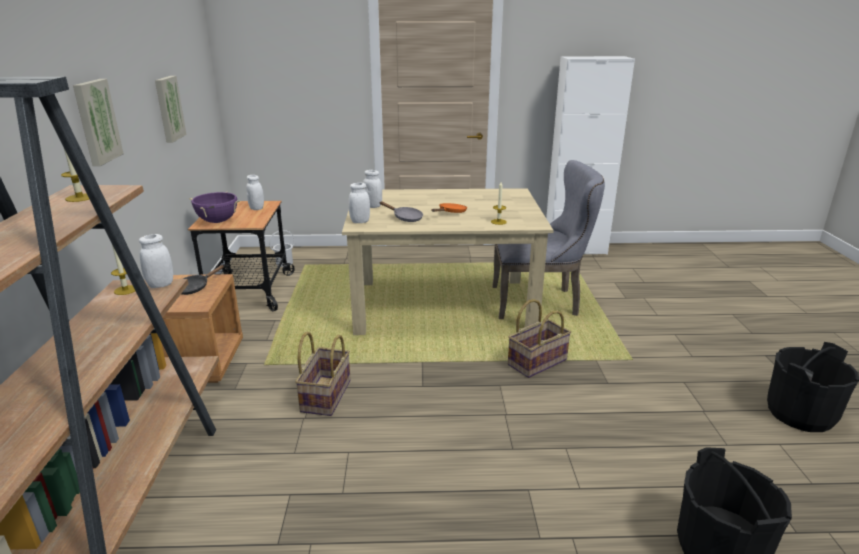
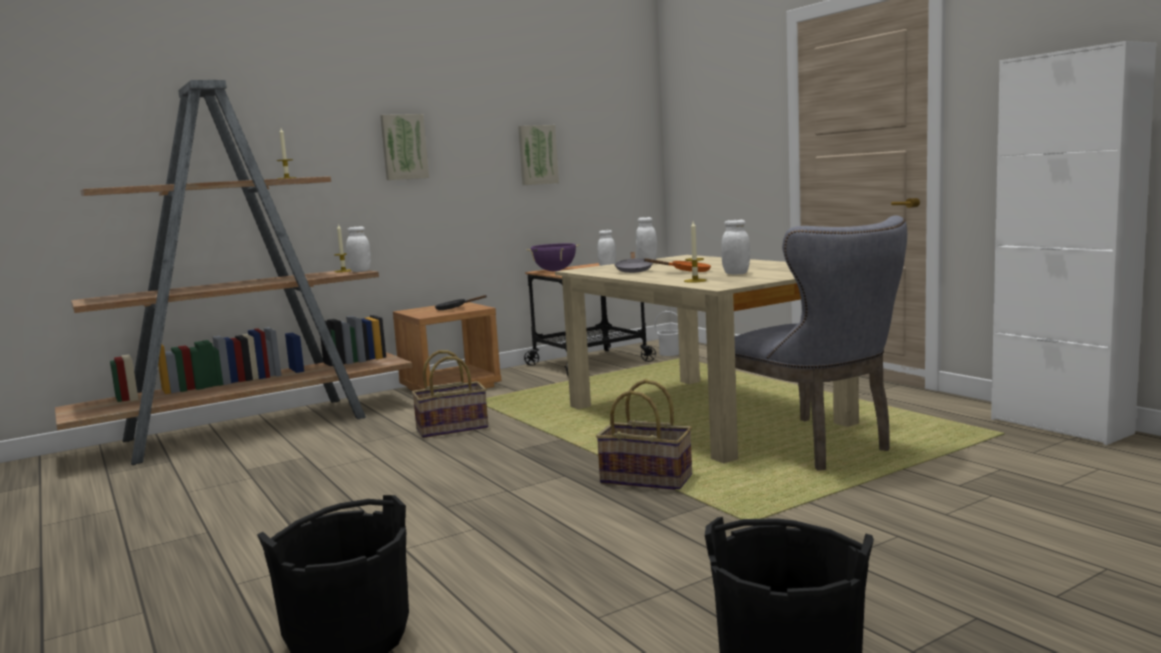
camera: 60 degrees right, 15 degrees down
white jar [349,183,370,223] -> white jar moved to [721,220,750,274]

